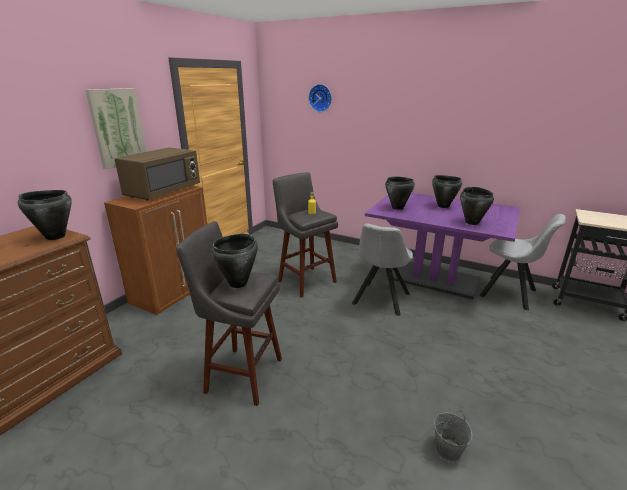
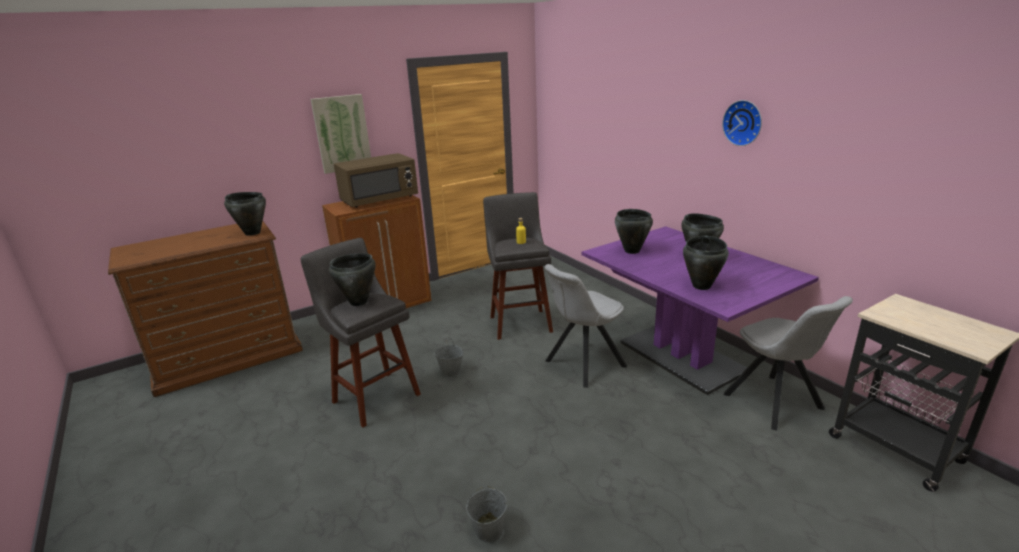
camera: 30 degrees right, 0 degrees up
wall clock [309,84,332,112] -> wall clock moved to [722,100,762,146]
none -> grey bucket [435,337,463,378]

